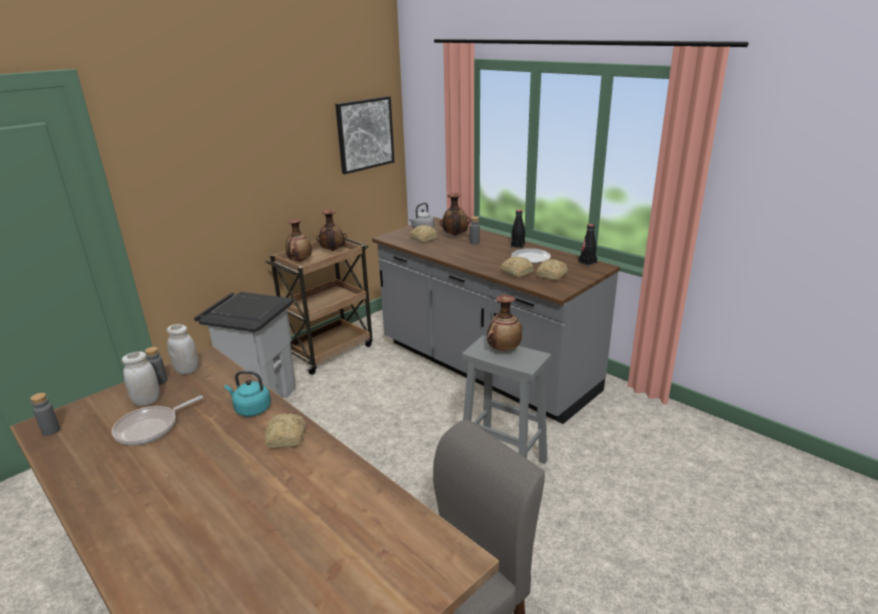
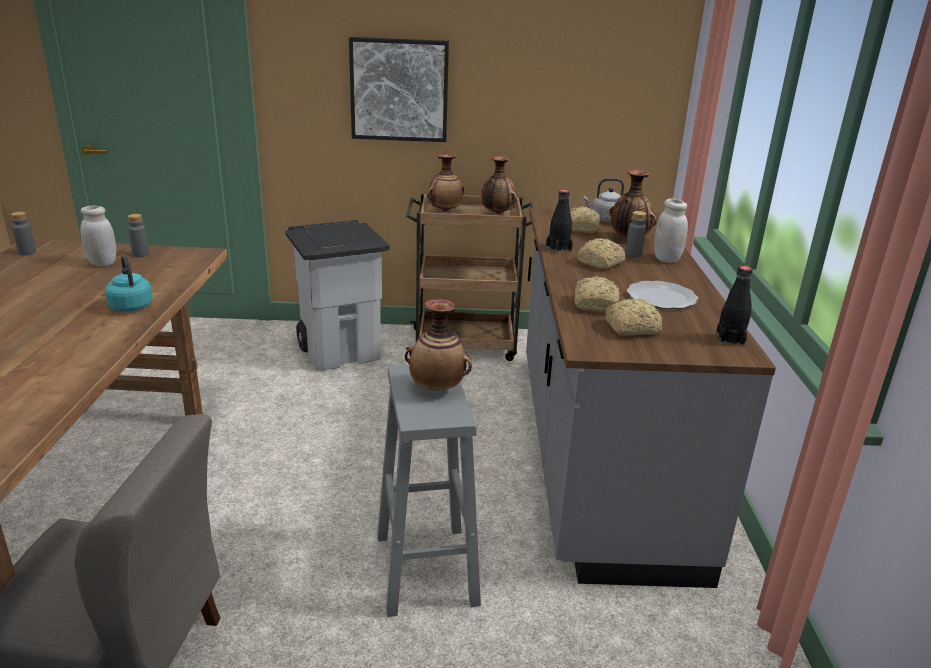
camera: 45 degrees right, 0 degrees up
frying pan [112,395,203,445] -> none
white jar [167,324,199,375] -> white jar moved to [654,199,688,263]
bread [265,413,306,448] -> bread moved to [577,238,625,269]
picture [335,96,394,174] -> picture moved to [349,37,449,142]
black bottle [511,210,525,249] -> black bottle moved to [546,190,573,253]

